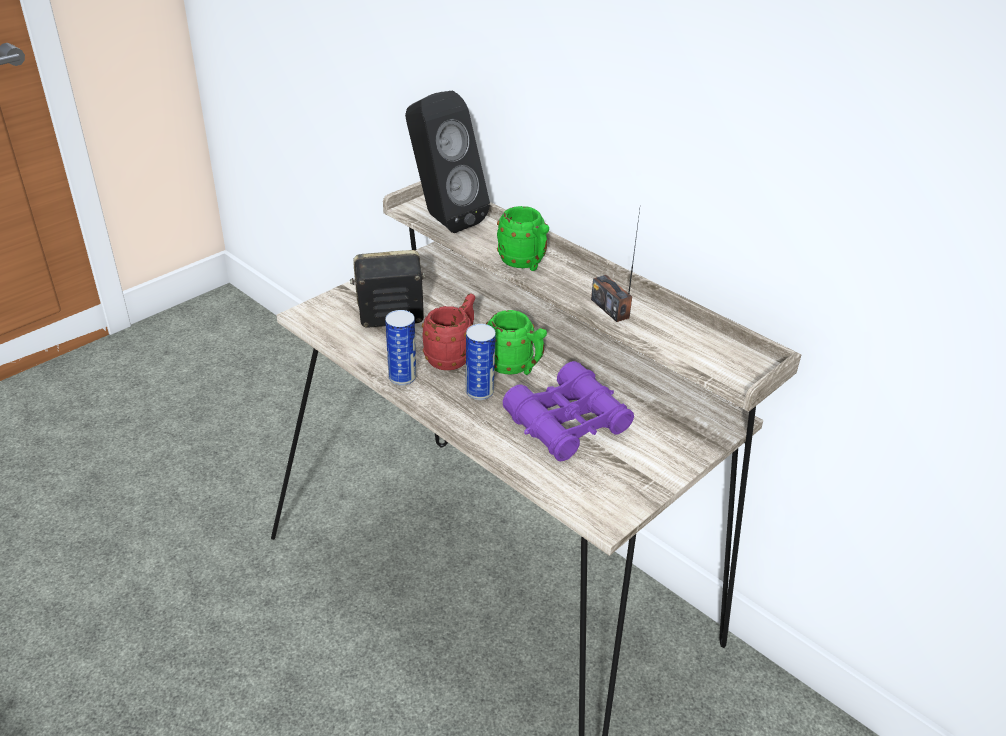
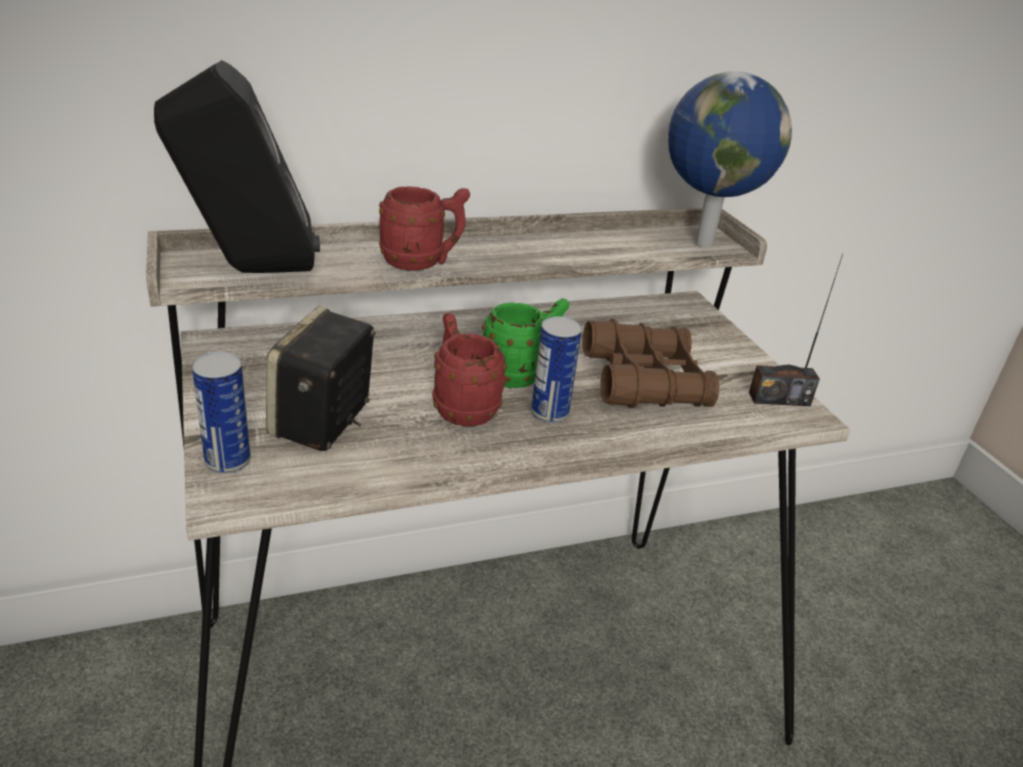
camera: 65 degrees left, 5 degrees down
can [385,310,416,386] -> can moved to [192,352,251,474]
green mug [497,206,549,271] -> red mug [379,186,470,271]
purple binoculars [502,361,634,461] -> brown binoculars [582,319,720,408]
radio [591,210,640,322] -> radio moved to [749,254,843,406]
none -> globe [668,72,792,247]

